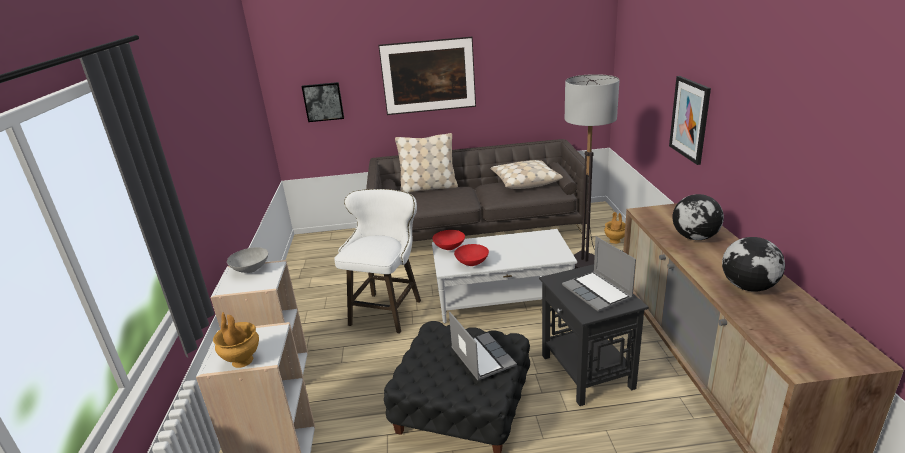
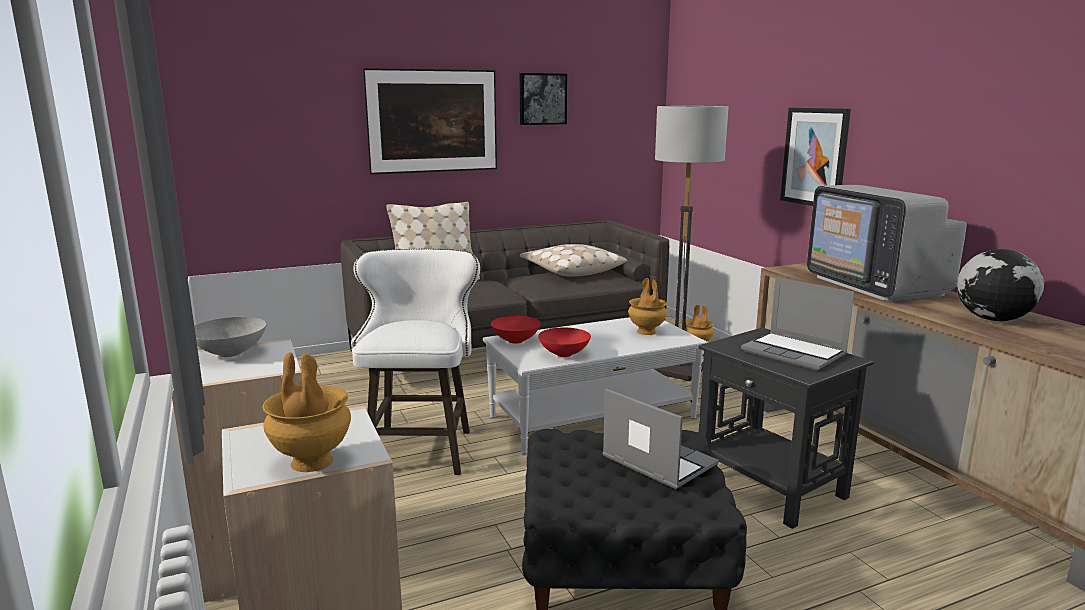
camera: 20 degrees left, 10 degrees down
picture [302,82,344,122] -> picture moved to [520,73,567,125]
globe [673,194,724,240] -> television [807,185,967,301]
none -> brown vase [628,278,667,335]

